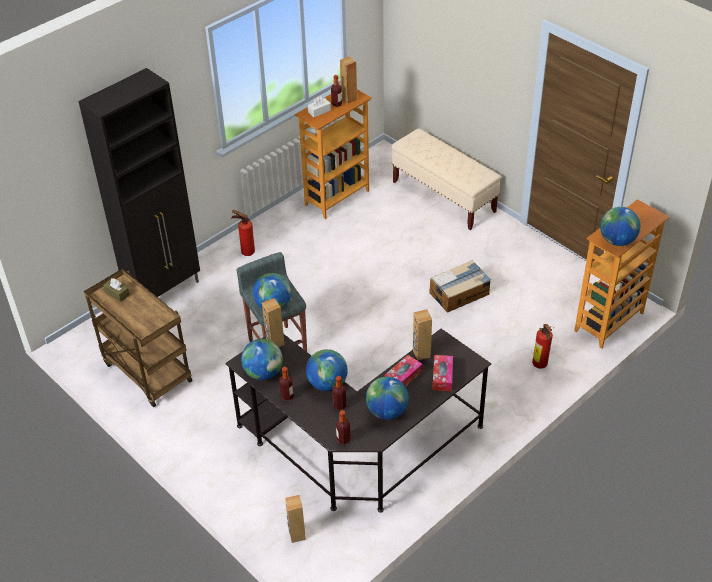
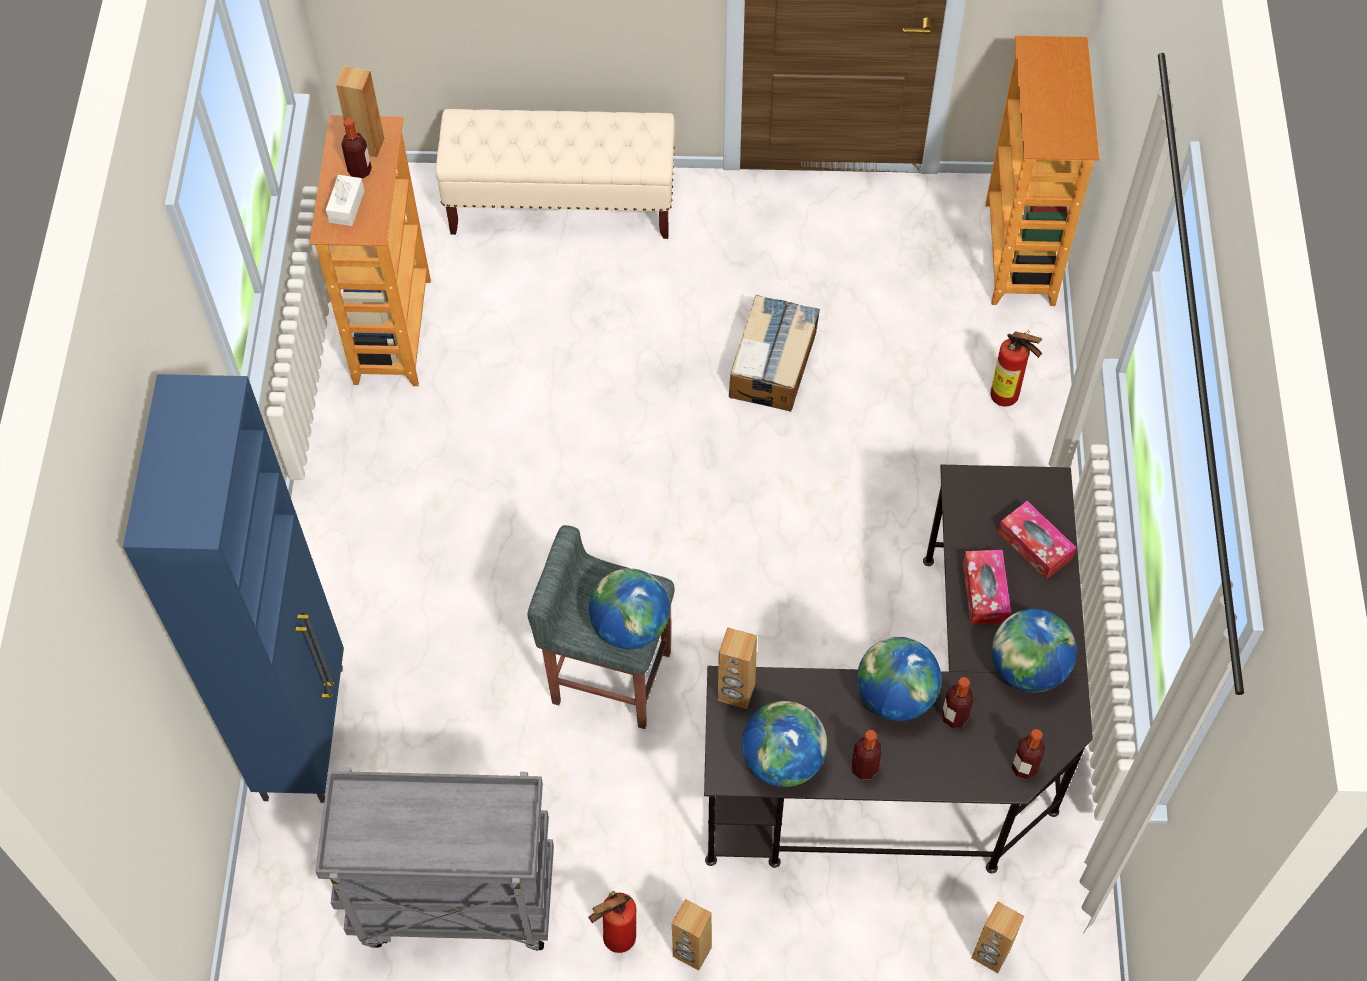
camera: 45 degrees left, 15 degrees up
black cabinet [78,68,200,297] -> blue cabinet [123,374,344,803]
brown cart [84,268,192,407] -> grey cart [315,767,554,951]
brown tissue box [103,278,130,302] -> none
fire extinguisher [231,210,255,256] -> fire extinguisher moved to [588,891,636,953]
brown speaker [413,309,432,361] -> brown speaker moved to [672,899,712,971]
globe [600,207,640,246] -> none

